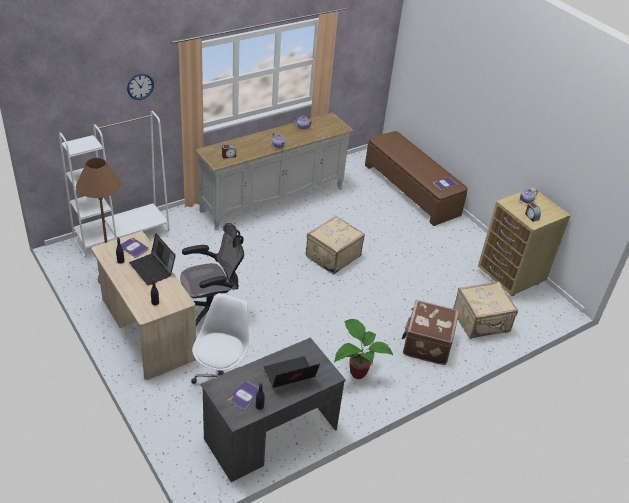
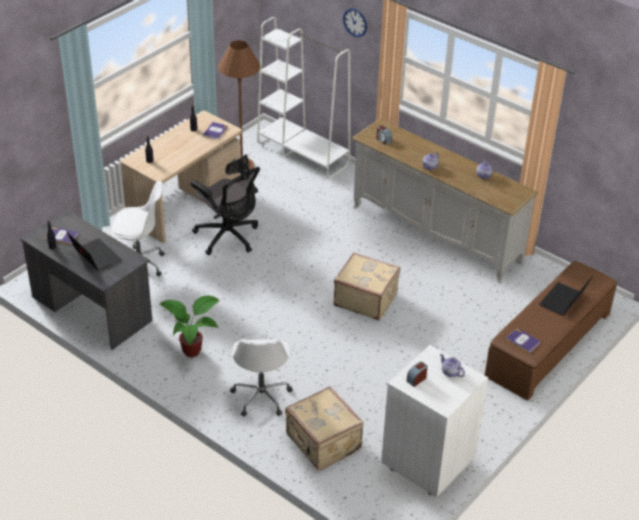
camera: 75 degrees right, 0 degrees up
laptop [129,233,176,285] -> laptop moved to [539,276,593,316]
brown suitcase [402,300,459,365] -> white office chair [230,339,293,417]
brown dresser [478,188,571,296] -> white dresser [381,345,488,497]

